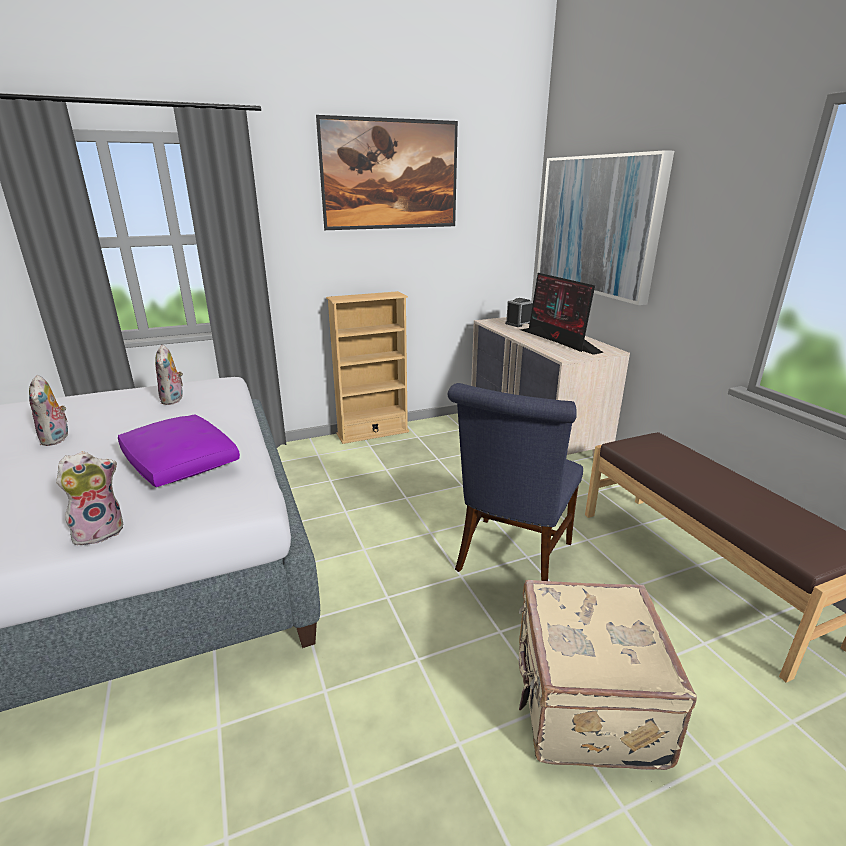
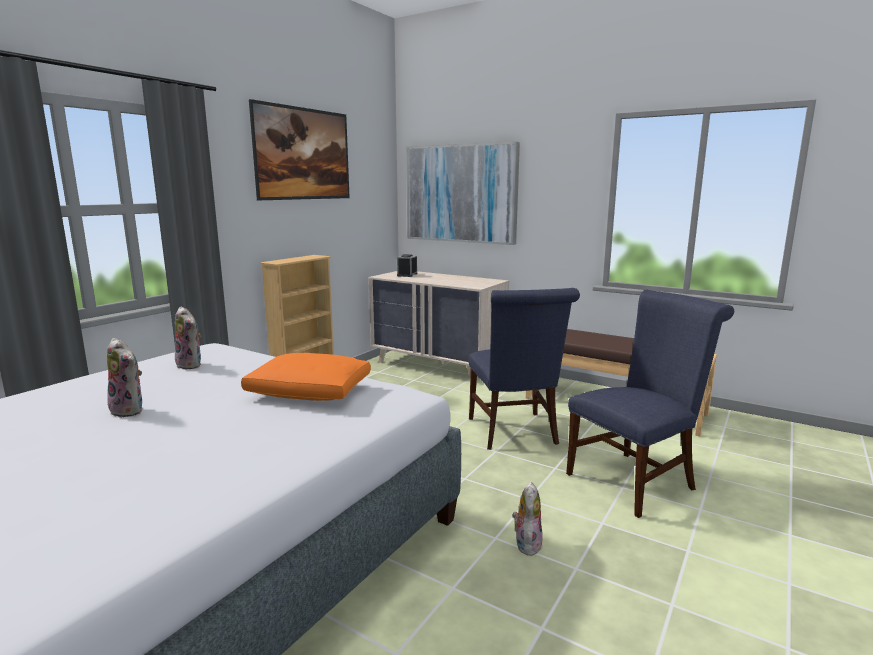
camera: 35 degrees left, 10 degrees down
plush toy [56,451,123,545] -> plush toy moved to [513,482,543,556]
purple pillow [118,414,240,487] -> orange pillow [241,353,371,401]
beige suitcase [519,580,697,770] -> blue chair [566,290,734,518]
monitor [520,273,604,355] -> none

